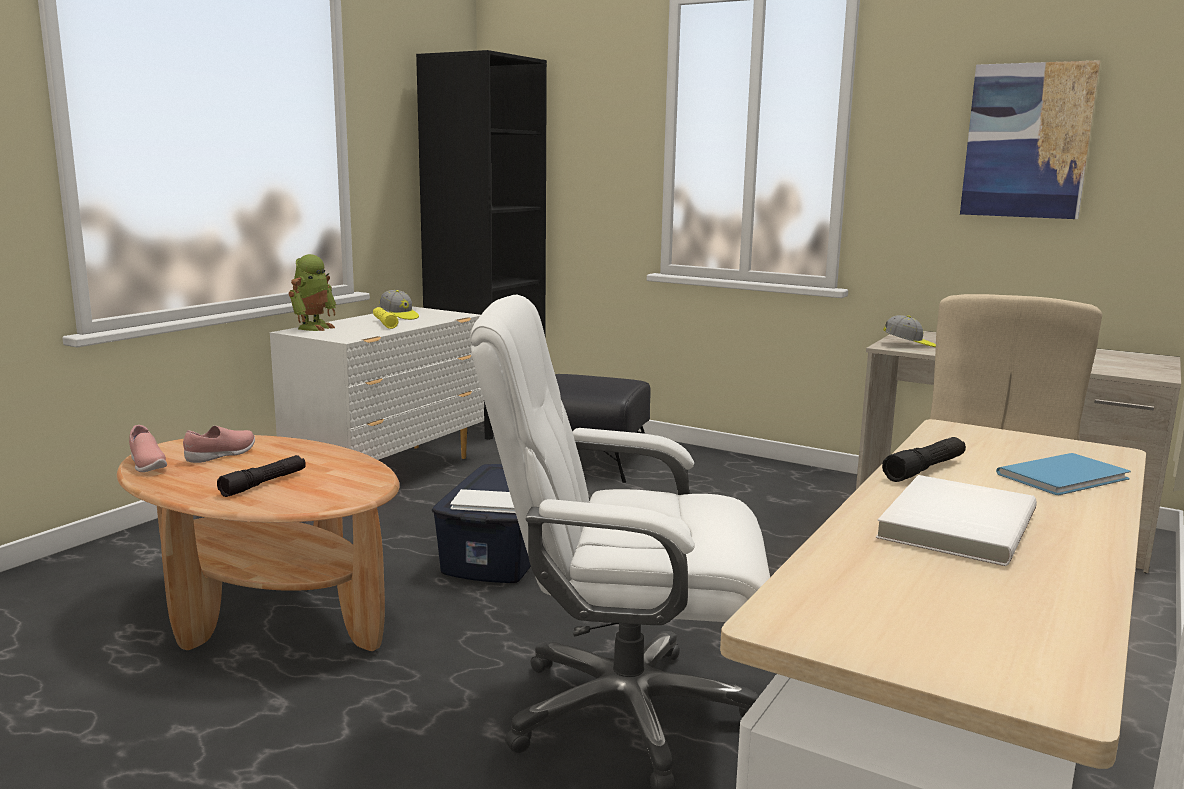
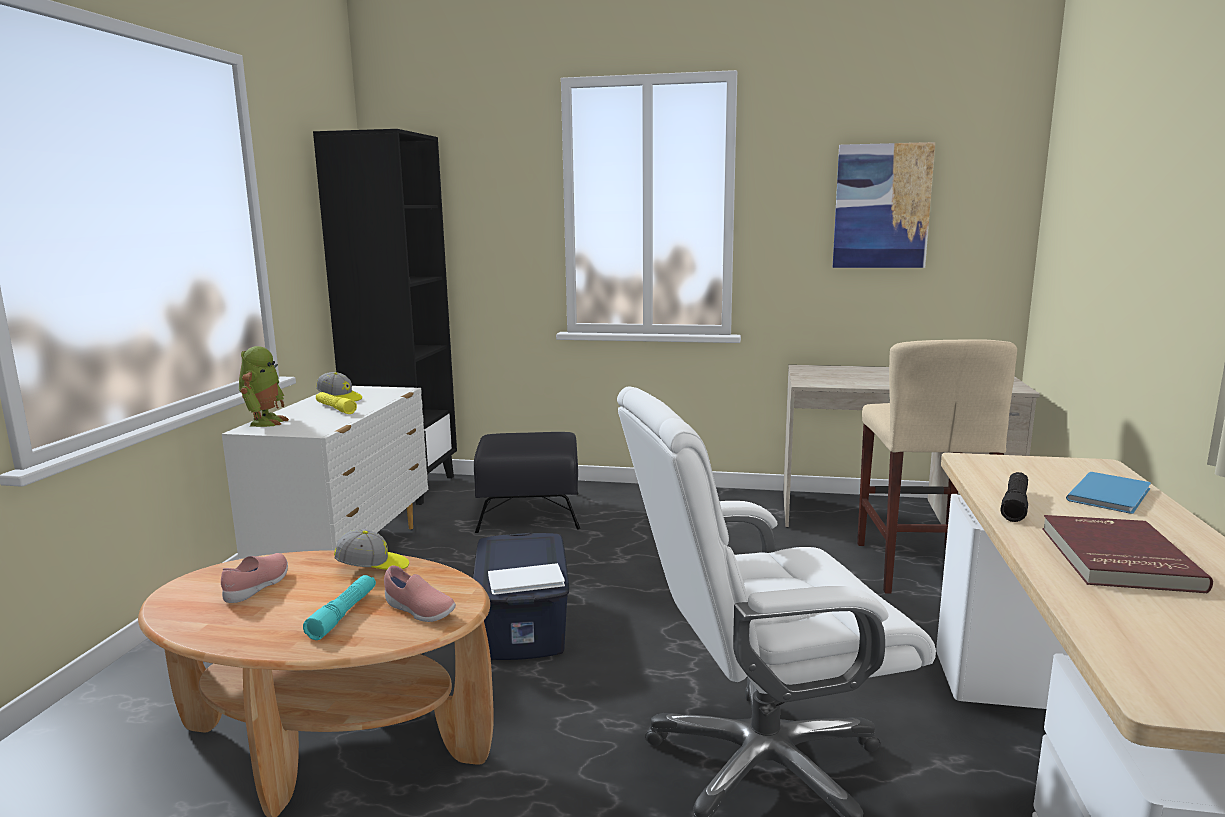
camera: 20 degrees left, 0 degrees up
pink shoe [129,425,167,472] -> pink shoe moved to [384,566,456,622]
black flashlight [217,455,306,497] -> turquoise flashlight [303,575,376,640]
white book [876,475,1037,566] -> red book [1042,515,1213,593]
cap [883,315,936,347] -> cap moved to [334,530,409,570]

